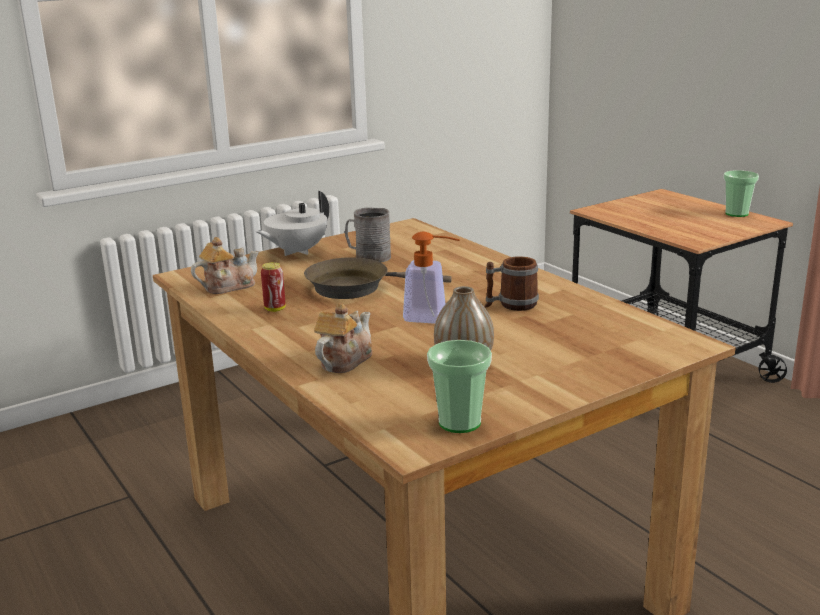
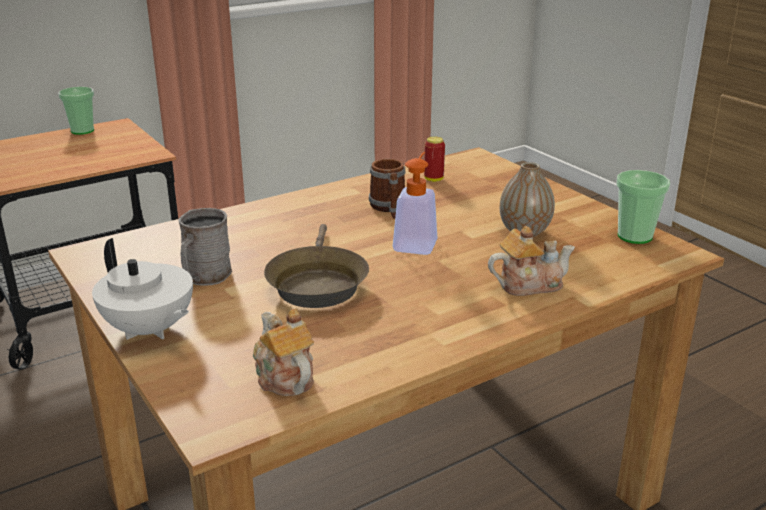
camera: 90 degrees left, 5 degrees up
can [261,262,285,312] -> can moved to [424,137,445,182]
teapot [315,303,372,373] -> teapot turned 135 degrees clockwise [488,226,575,296]

